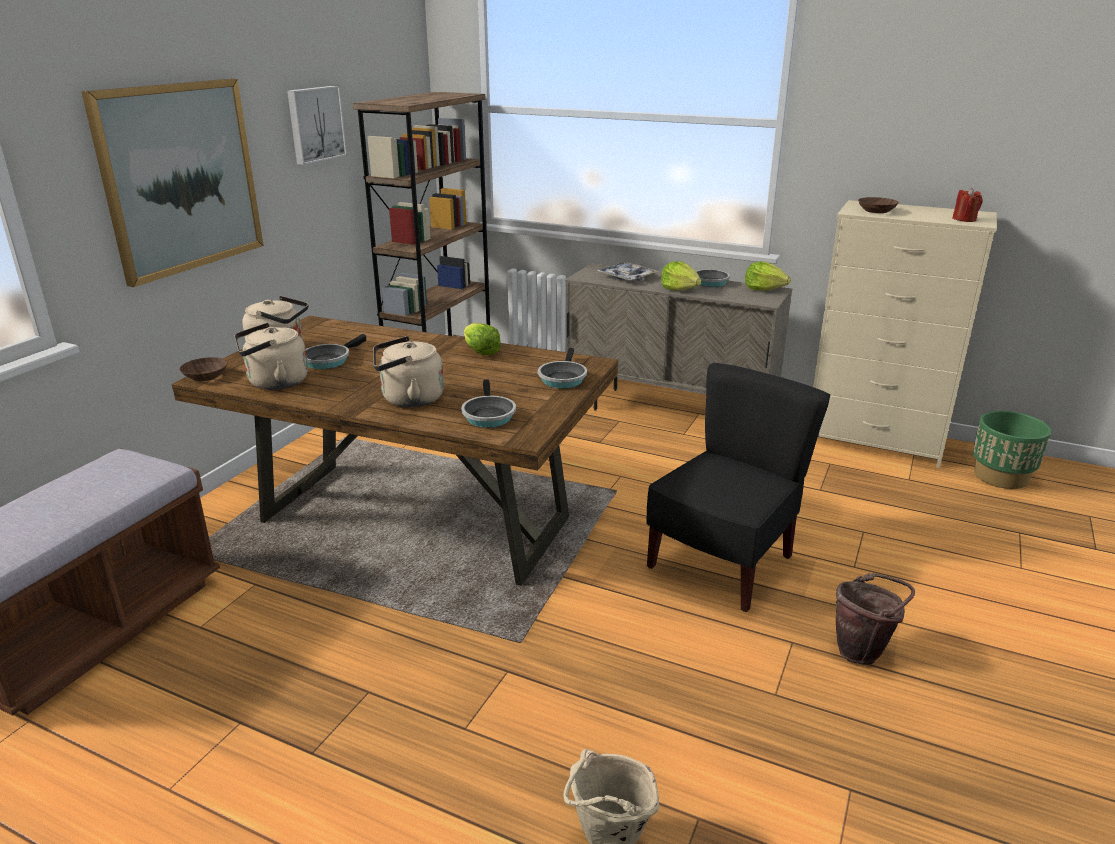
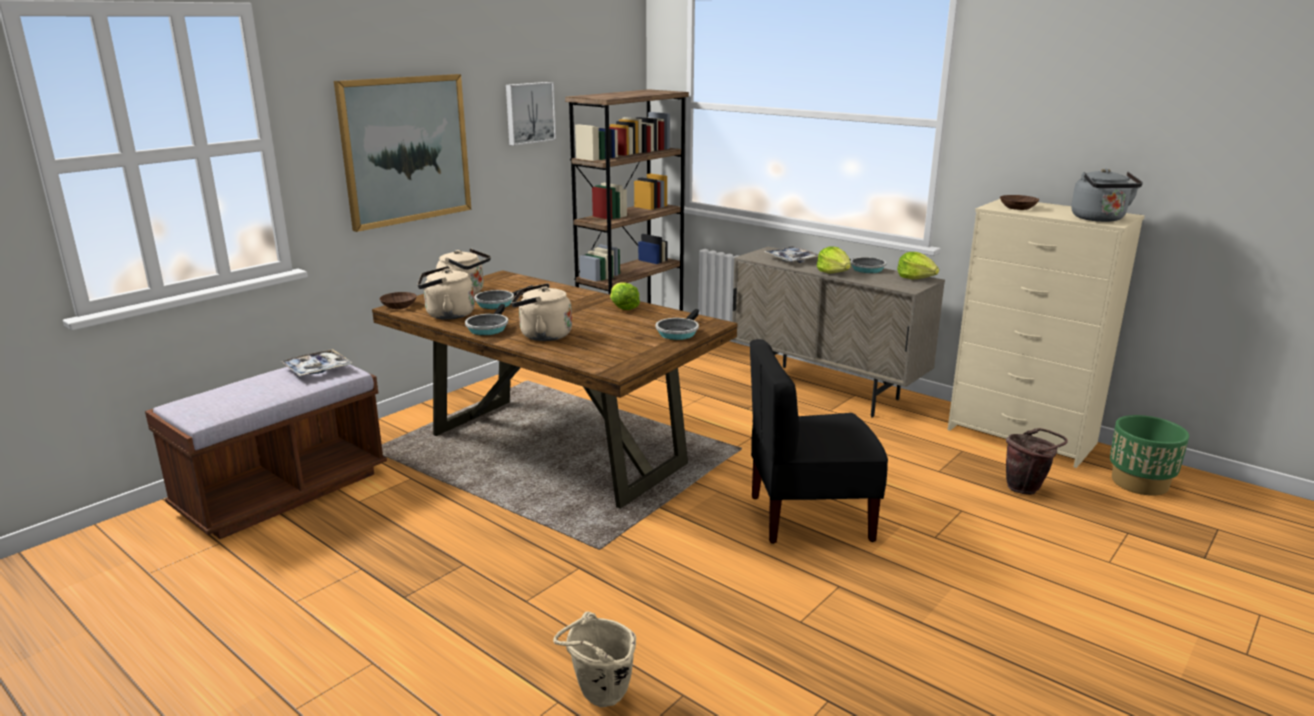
camera: 15 degrees right, 5 degrees down
frying pan [461,380,516,428] -> frying pan moved to [465,304,508,335]
black chair [647,363,831,612] -> black chair turned 150 degrees counterclockwise [750,339,888,544]
brown bucket [836,573,915,665] -> brown bucket moved to [1006,428,1068,495]
red candle [953,188,982,222] -> grey kettle [1071,168,1143,222]
none -> tray [281,349,352,376]

